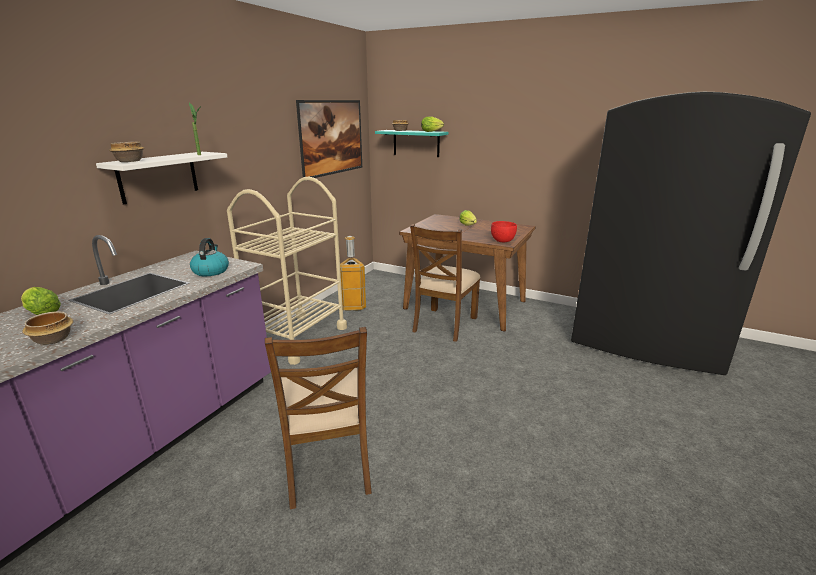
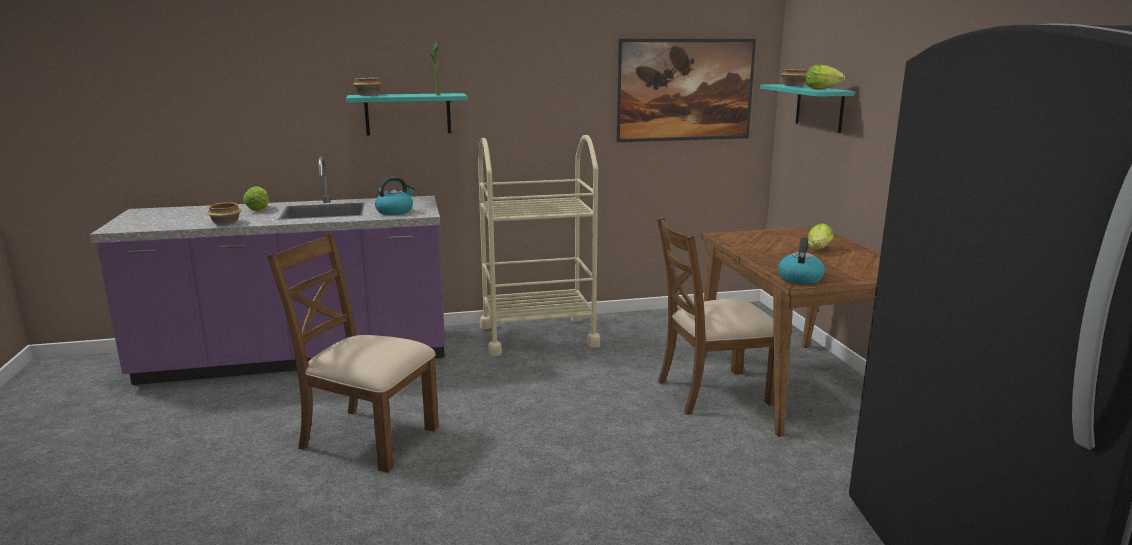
camera: 50 degrees right, 5 degrees down
white shelf [96,152,227,205] -> turquoise shelf [346,93,468,136]
brown chair [265,327,372,509] -> brown chair turned 75 degrees clockwise [267,233,439,473]
trash can [340,236,366,311] -> none
red bowl [491,221,517,242] -> kettle [778,237,825,285]

